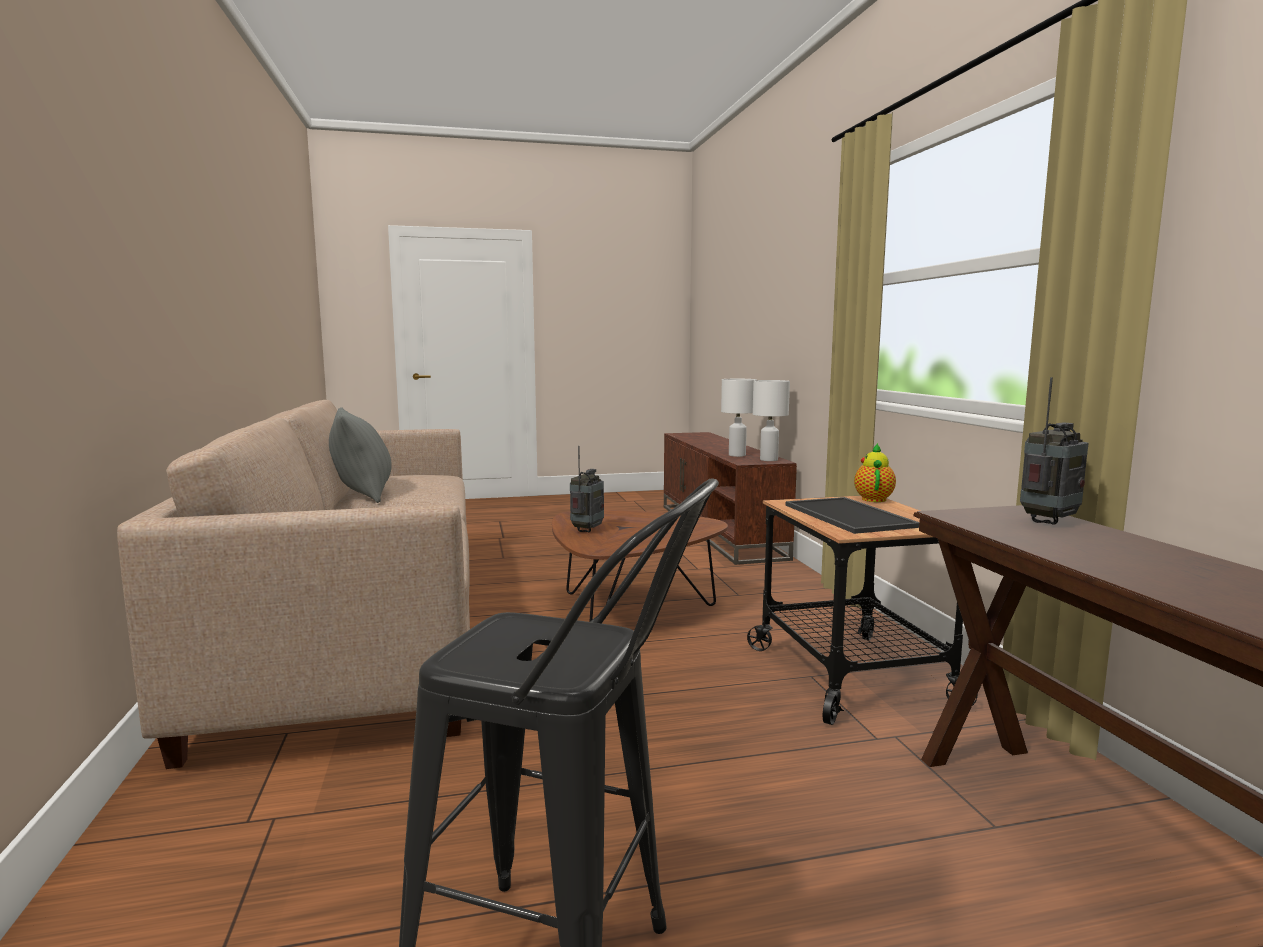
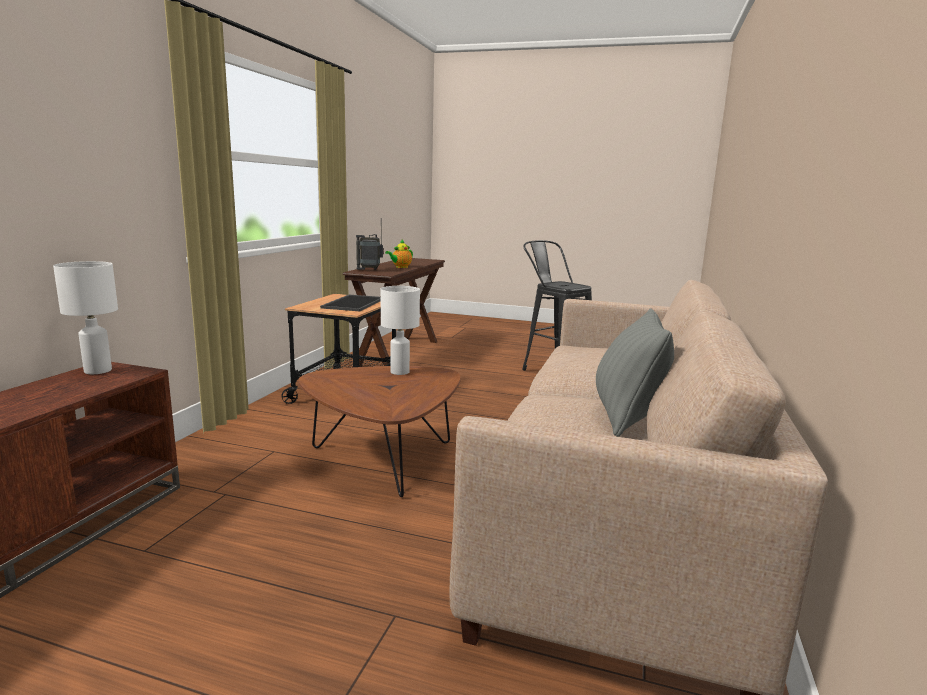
camera: 150 degrees left, 5 degrees up
radio [570,446,604,532] -> none
white table lamp [721,379,757,457] -> white table lamp moved to [381,286,420,375]
teapot [854,443,896,502] -> teapot moved to [385,240,413,268]

